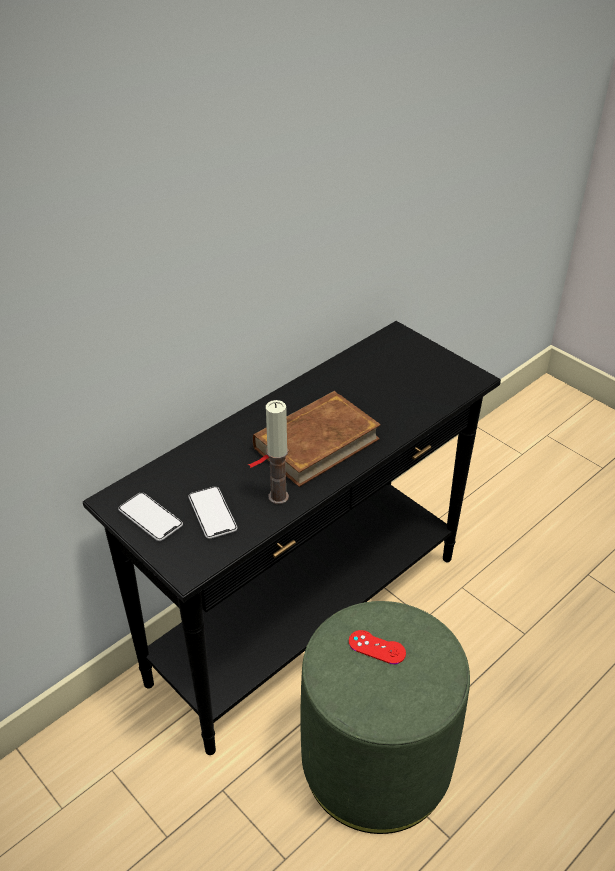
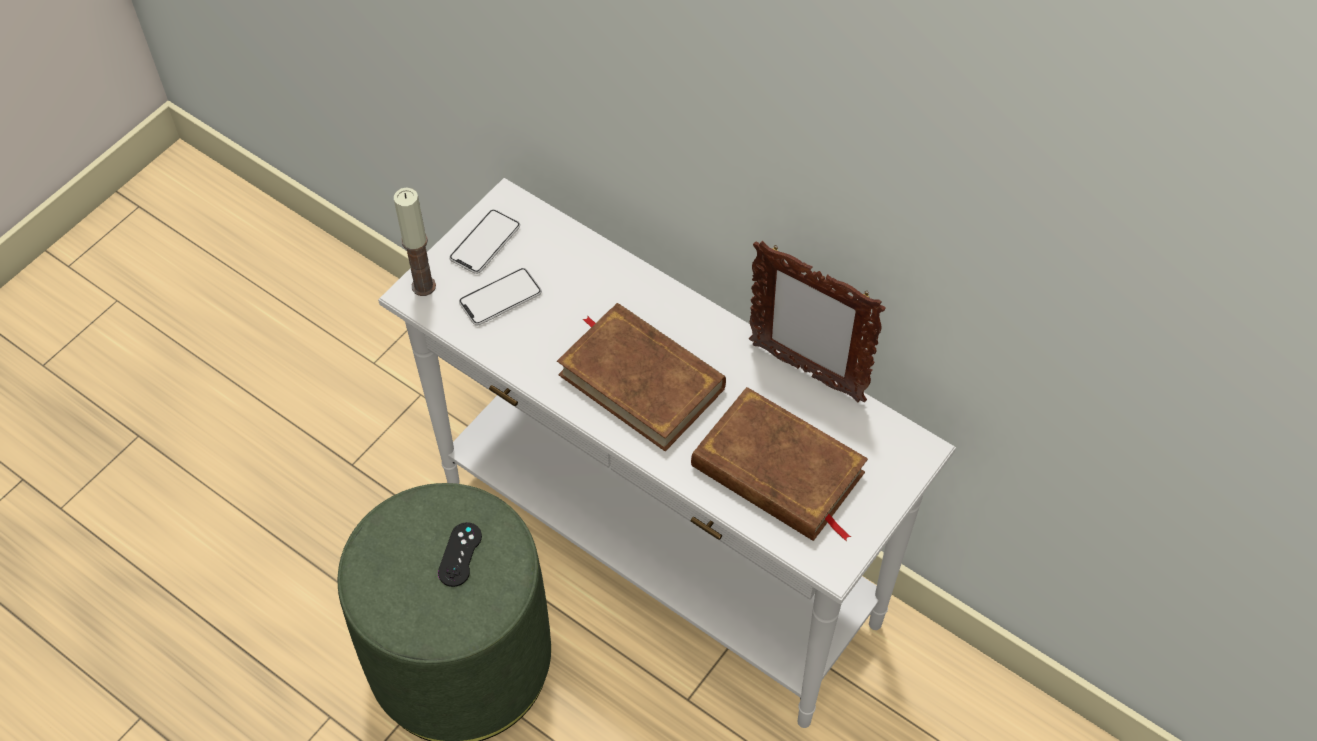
camera: 80 degrees right, 15 degrees up
black console table [83,321,501,755] -> white console table [378,178,956,728]
candle [266,400,289,504] -> candle moved to [394,187,436,296]
red game controller [349,630,406,664] -> black game controller [438,522,482,587]
none -> brown book [691,387,868,541]
none -> picture frame [749,241,886,402]

